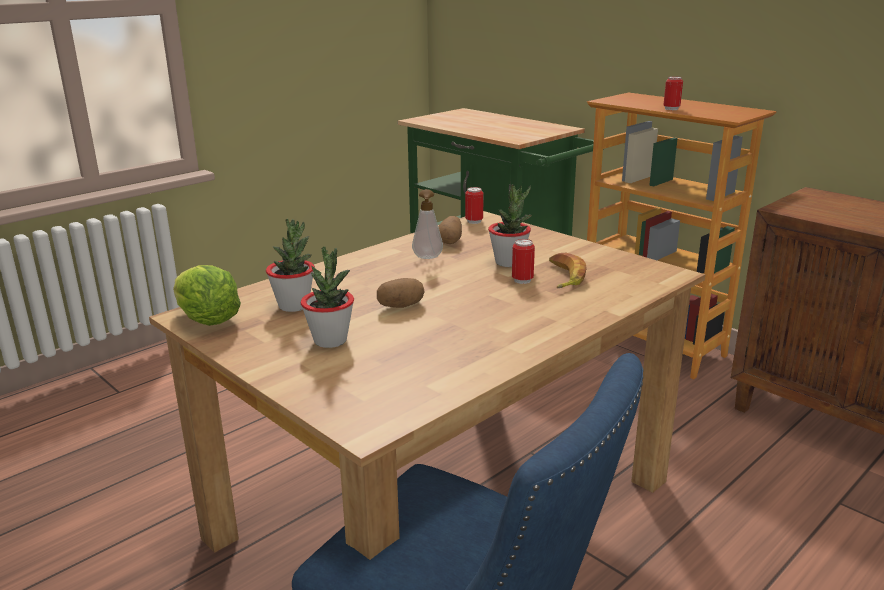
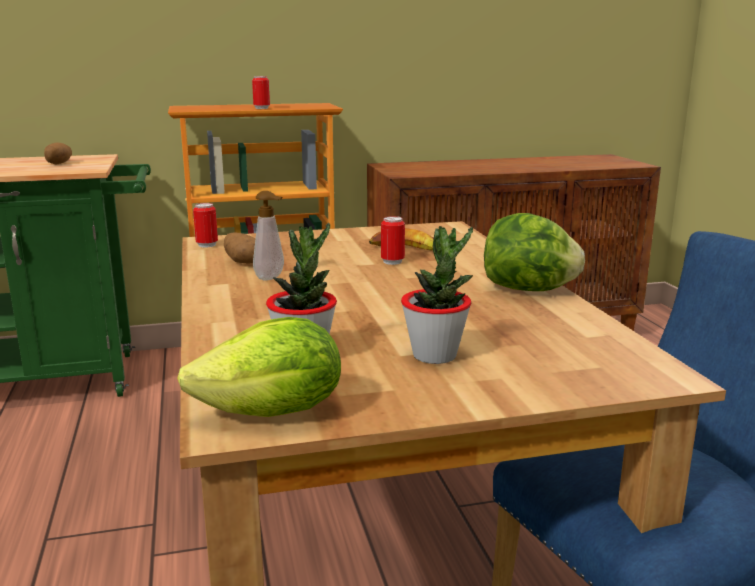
camera: 60 degrees left, 5 degrees down
potato [377,278,424,308] -> potato moved to [44,142,72,164]
potted plant [488,184,532,267] -> none
none -> lettuce [484,213,585,291]

